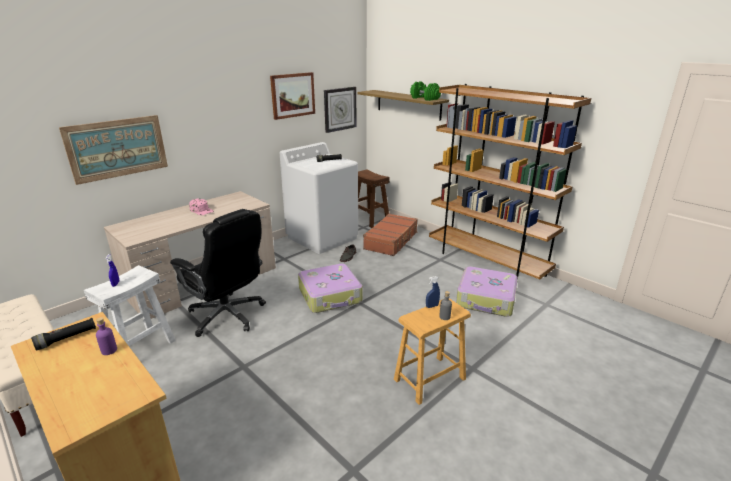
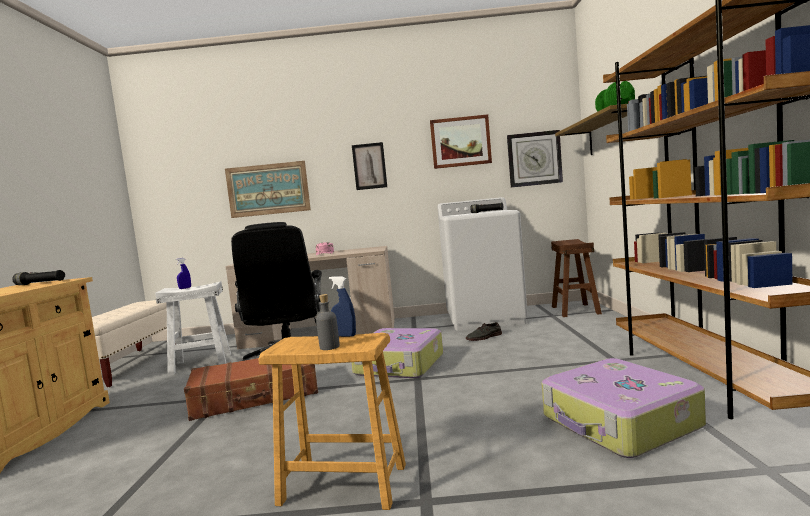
camera: 45 degrees right, 20 degrees down
purple bottle [96,317,117,355] -> none
brown suitcase [363,213,418,256] -> brown suitcase moved to [184,358,318,421]
none -> picture [352,142,387,190]

